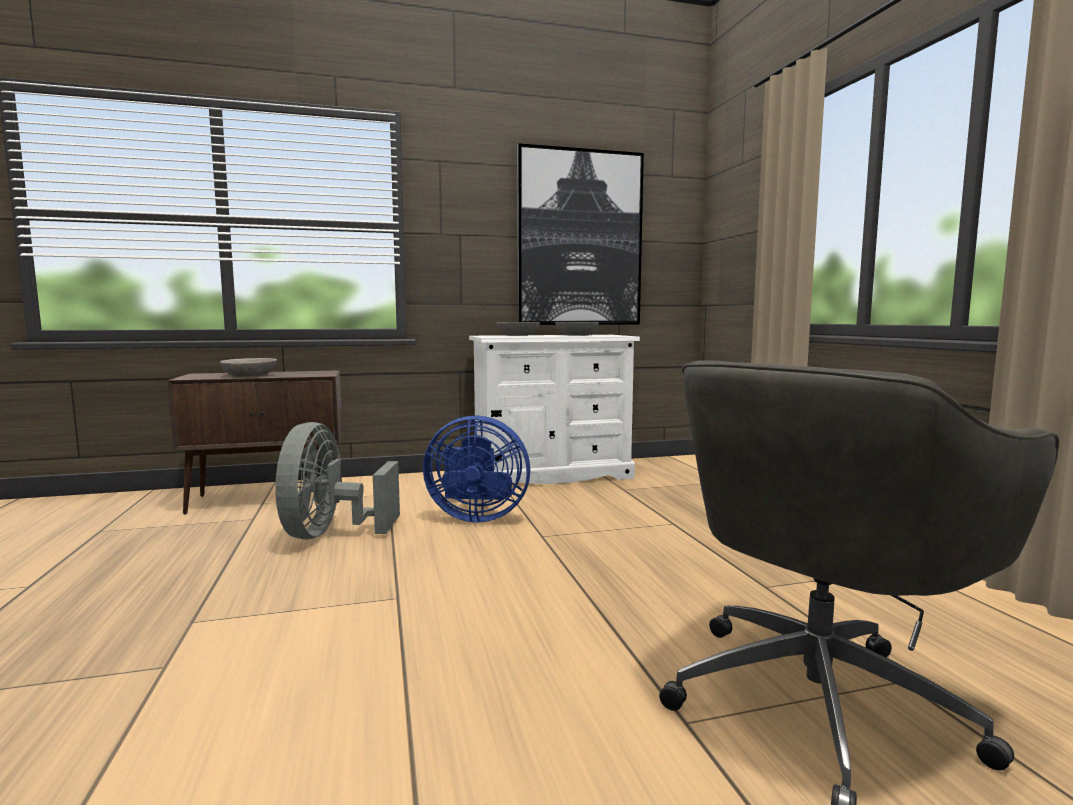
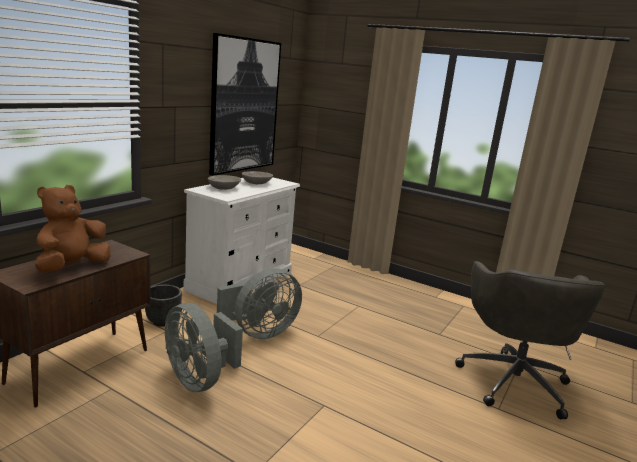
camera: 45 degrees left, 10 degrees up
grey bowl [220,358,277,377] -> brown plush toy [35,185,111,272]
blue fan [423,415,530,523] -> grey fan [217,268,302,339]
none -> black planter [145,285,182,327]

